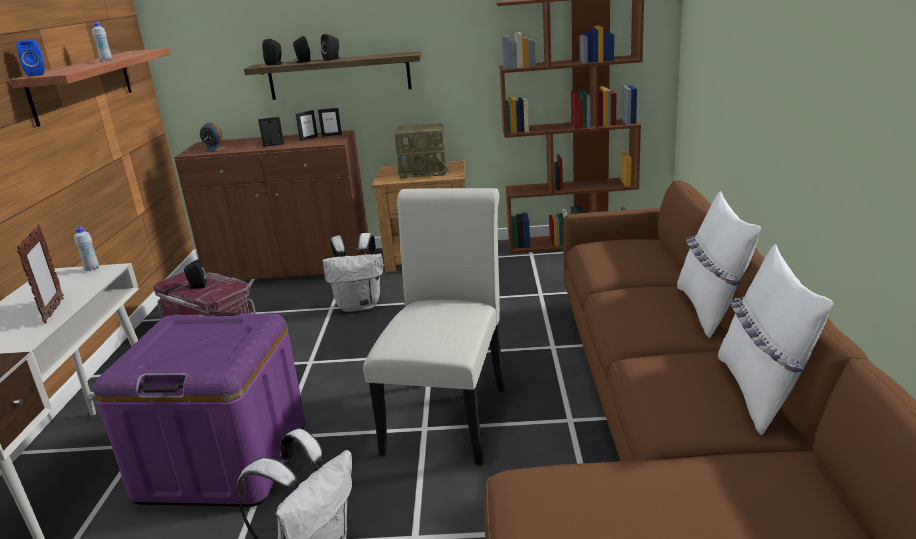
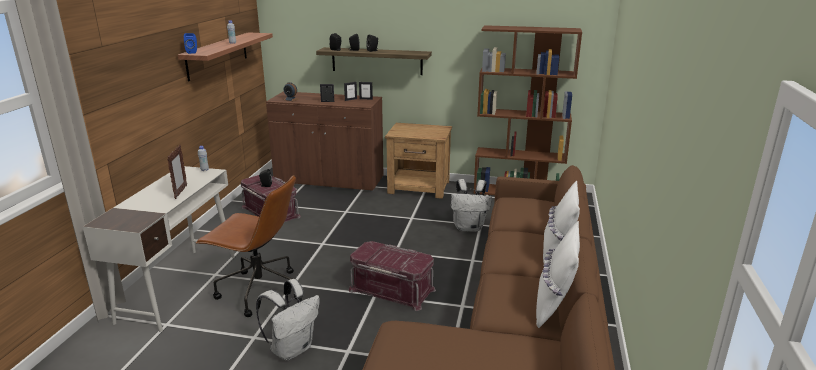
camera: 10 degrees right, 0 degrees up
purple storage box [93,313,306,507] -> brown office chair [195,175,297,317]
white backpack [323,233,383,312] -> white backpack moved to [451,179,492,232]
white chair [363,188,505,465] -> red storage box [349,241,436,311]
radio [394,123,448,179] -> none

